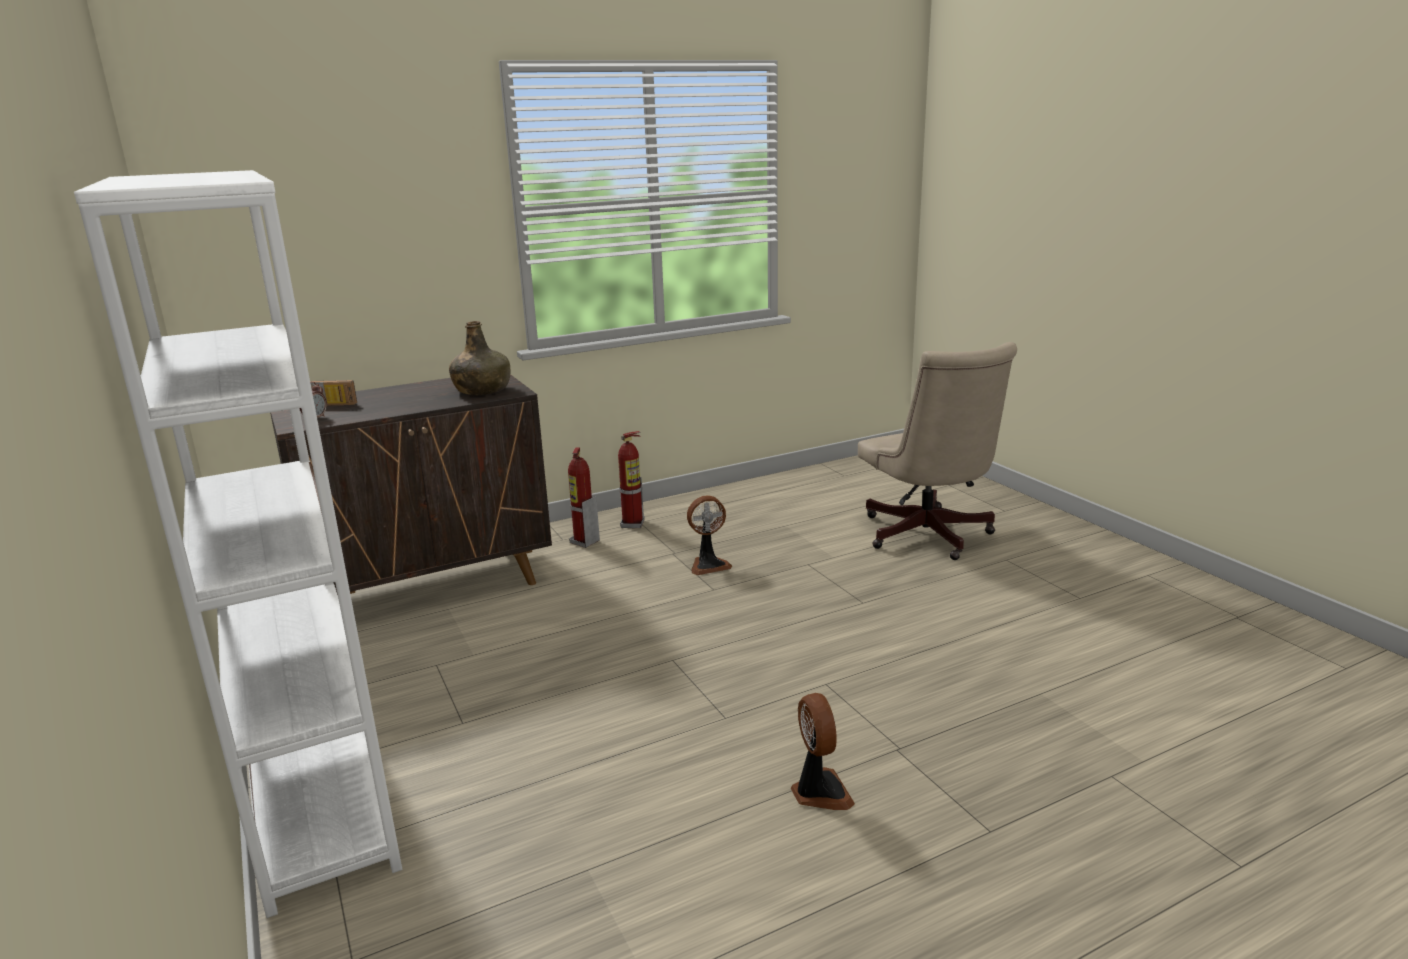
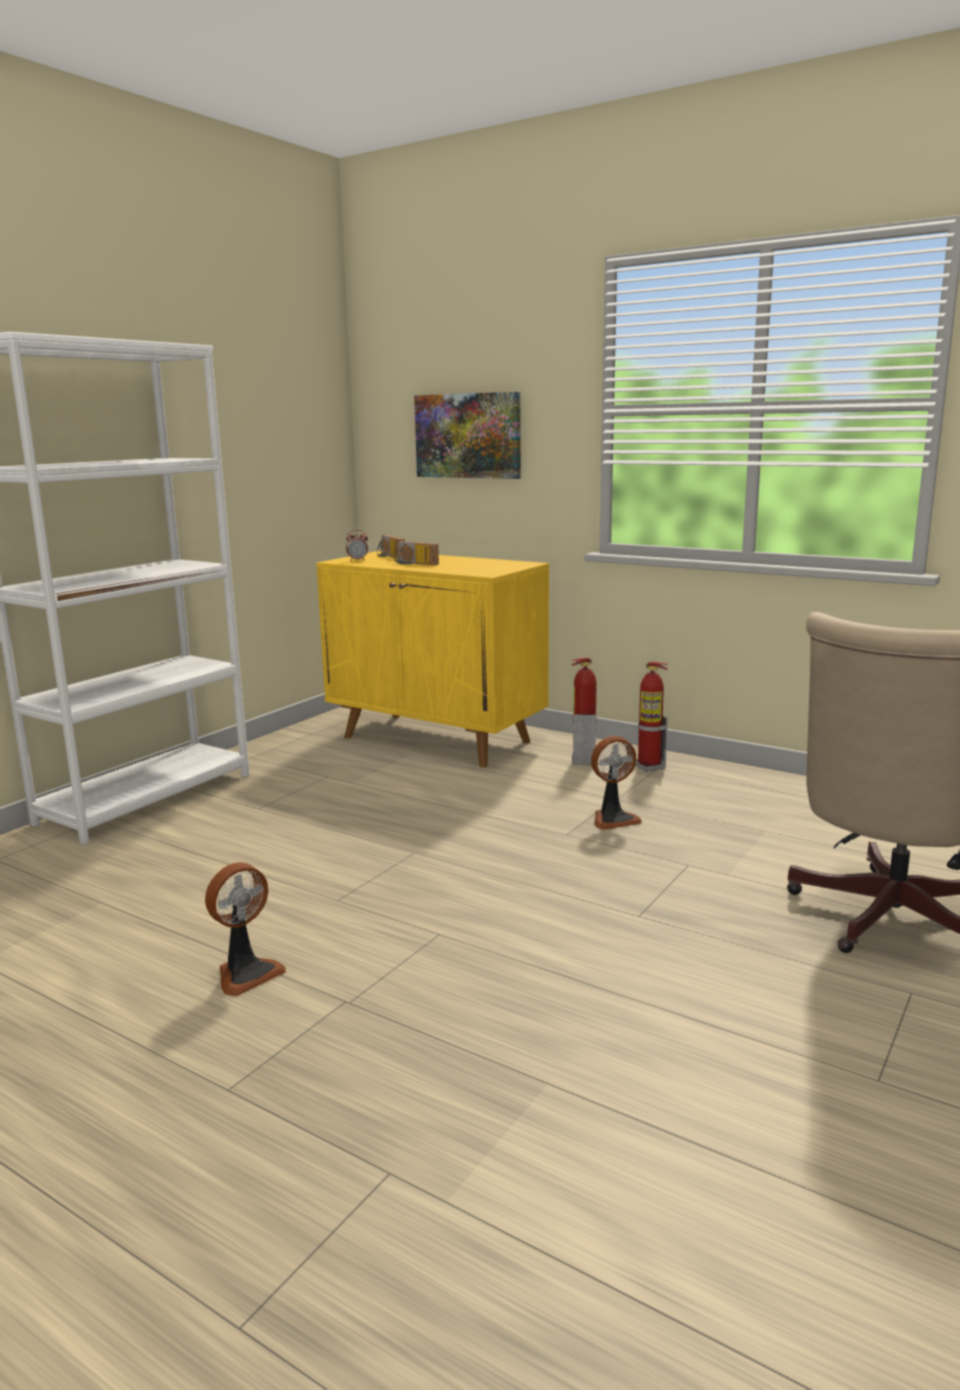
camera: 60 degrees right, 5 degrees down
brown cabinet [270,374,552,595] -> yellow cabinet [316,551,549,767]
green bottle [449,321,511,395] -> none
fan [687,495,732,575] -> fan turned 60 degrees counterclockwise [591,736,642,830]
none -> radio [394,541,439,565]
none -> picture [414,392,521,479]

